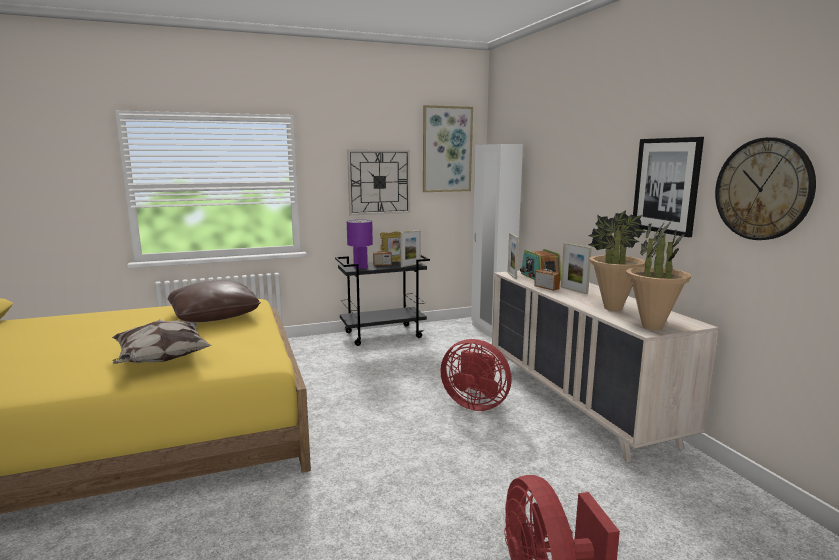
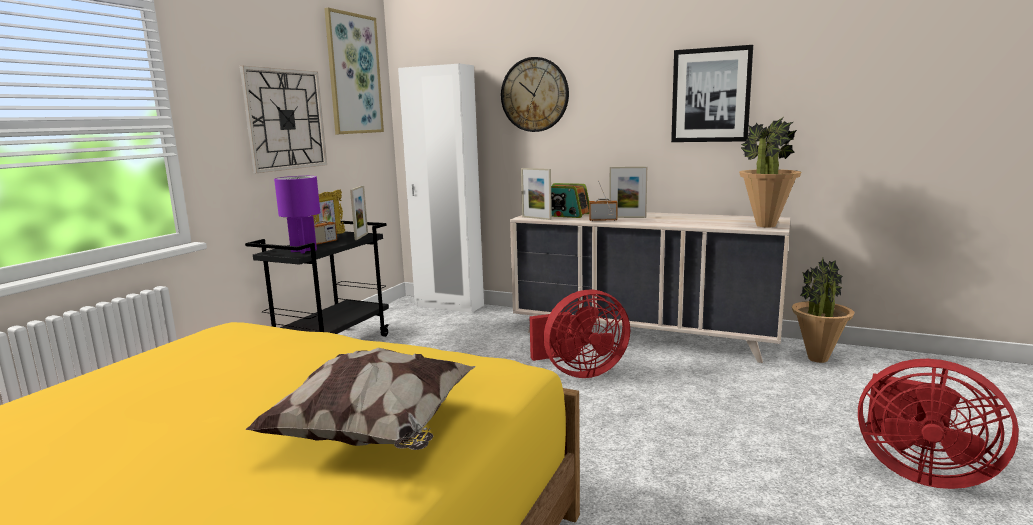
camera: 45 degrees left, 0 degrees up
brown pillow [168,280,261,322] -> none
potted plant [588,210,646,311] -> potted plant moved to [792,258,854,363]
wall clock [715,137,816,240] -> wall clock moved to [501,57,569,132]

